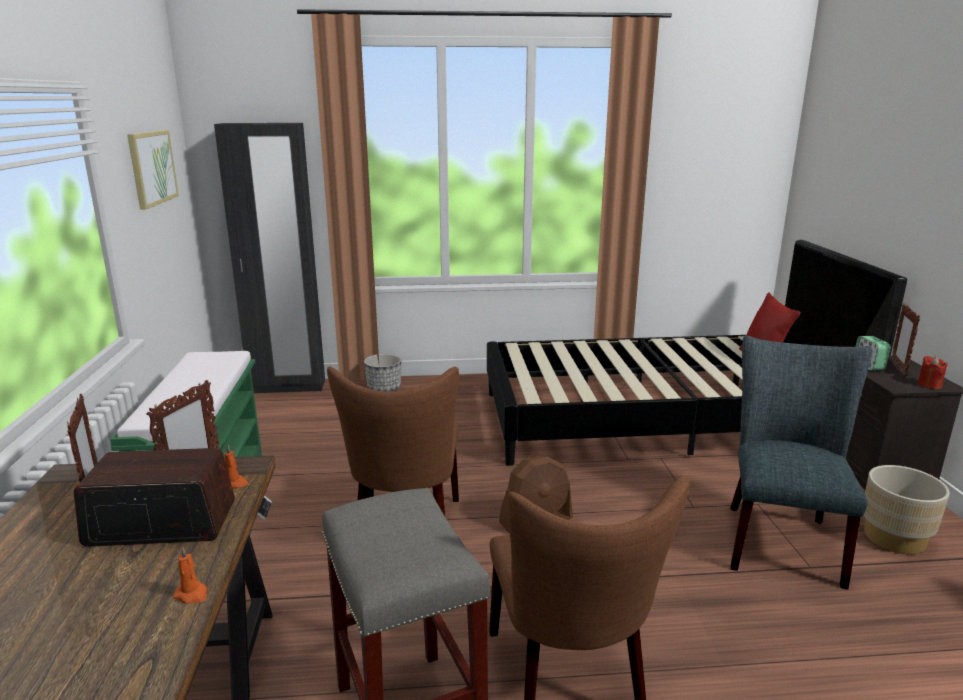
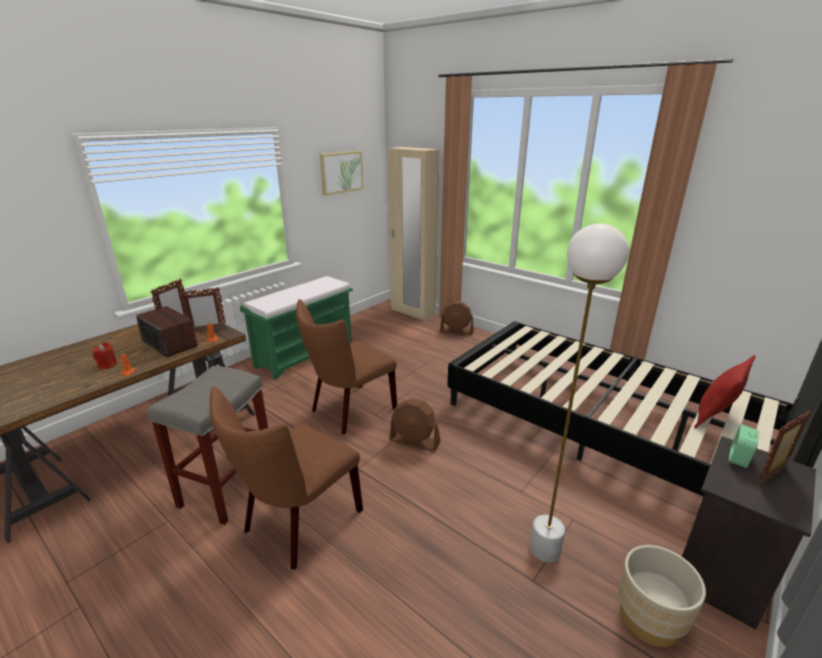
camera: 45 degrees right, 5 degrees up
black wardrobe [214,123,325,393] -> beige wardrobe [388,147,440,321]
planter [364,354,402,392] -> brown fan [440,301,474,335]
grey chair [730,336,873,590] -> white floor lamp [530,223,629,562]
red candle [918,356,948,389] -> red candle moved to [92,342,117,369]

